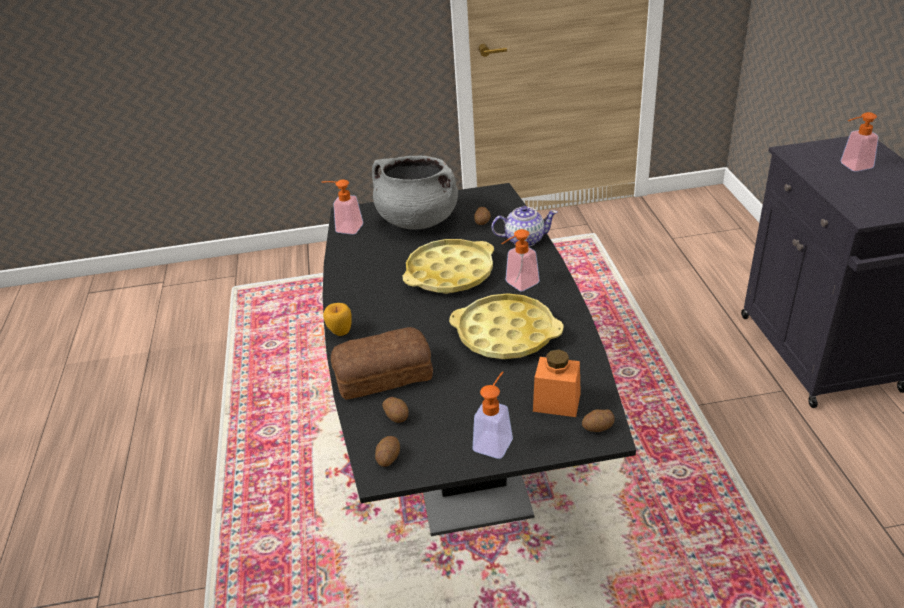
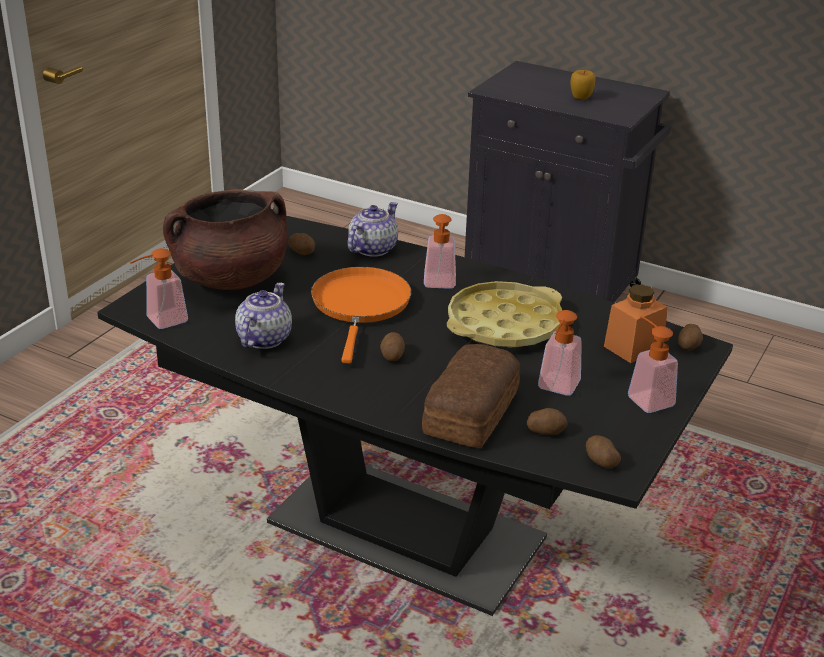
camera: 55 degrees left, 5 degrees down
apple [323,303,352,336] -> apple moved to [570,70,596,99]
grey cooking pot [372,156,458,229] -> brown cooking pot [163,189,287,290]
yellow tray [403,239,494,294] -> orange frying pan [311,267,411,363]
soap dispenser [840,112,878,172] -> soap dispenser moved to [538,310,582,396]
none -> teapot [235,283,292,349]
none -> potato [380,332,405,361]

